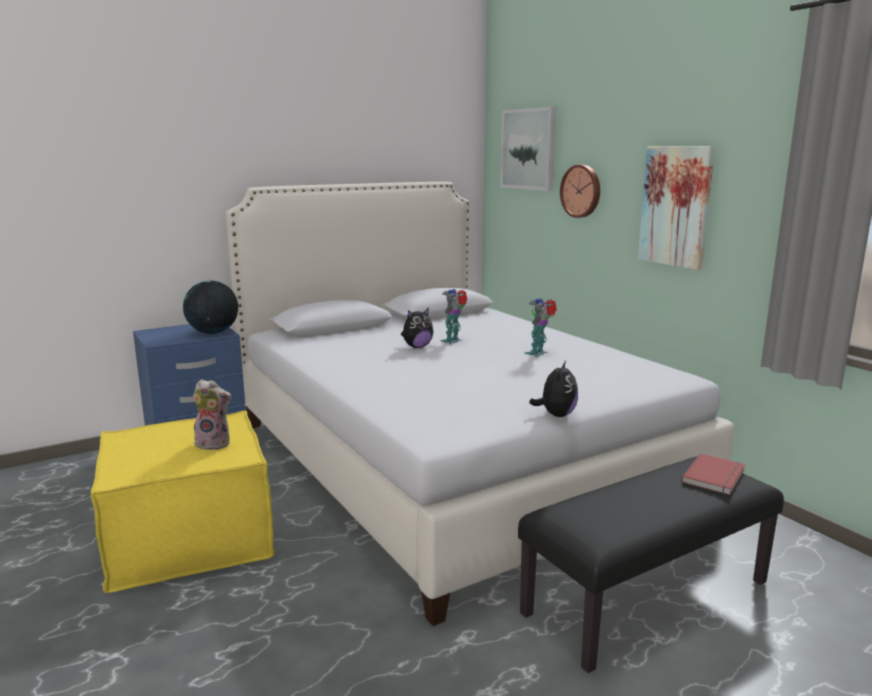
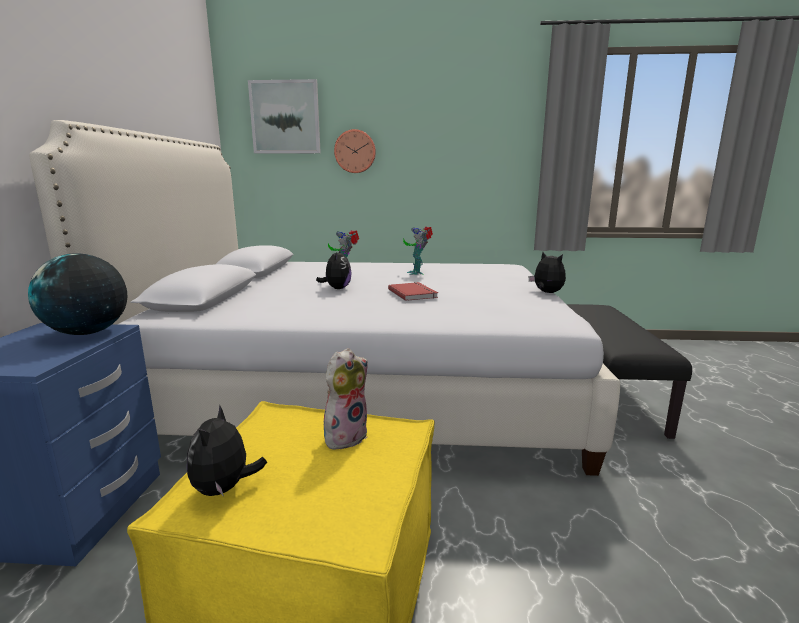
camera: 55 degrees left, 0 degrees up
picture [638,146,715,270] -> none
red book [682,454,745,495] -> red book moved to [388,282,438,301]
none -> plush toy [187,404,267,496]

